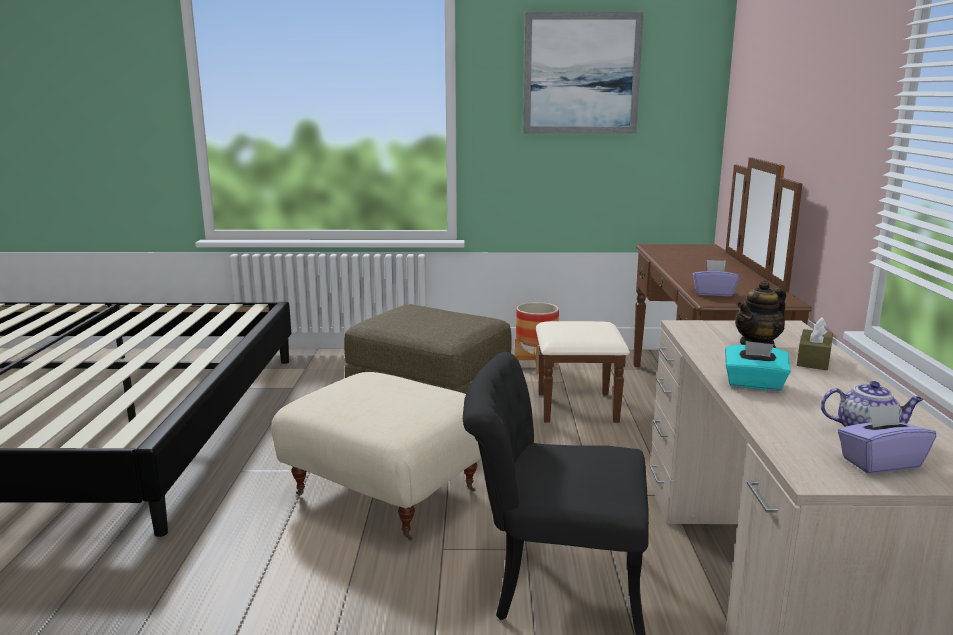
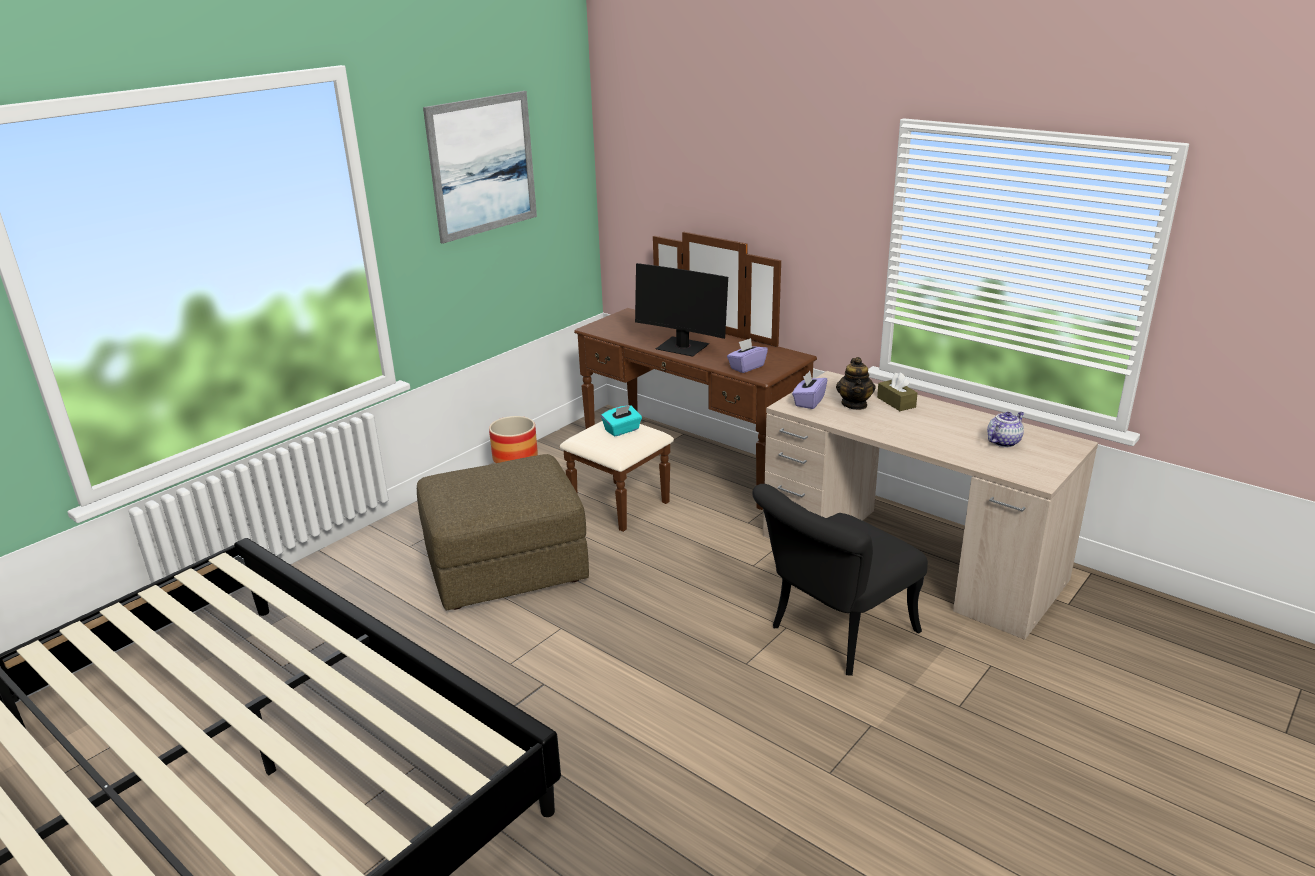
camera: 50 degrees left, 10 degrees up
beige ottoman [271,372,481,540] -> none
turquoise tissue box [725,341,790,391] -> turquoise tissue box moved to [601,405,642,437]
purple tissue box [838,404,936,474] -> purple tissue box moved to [792,371,827,409]
none -> monitor [635,263,728,356]

